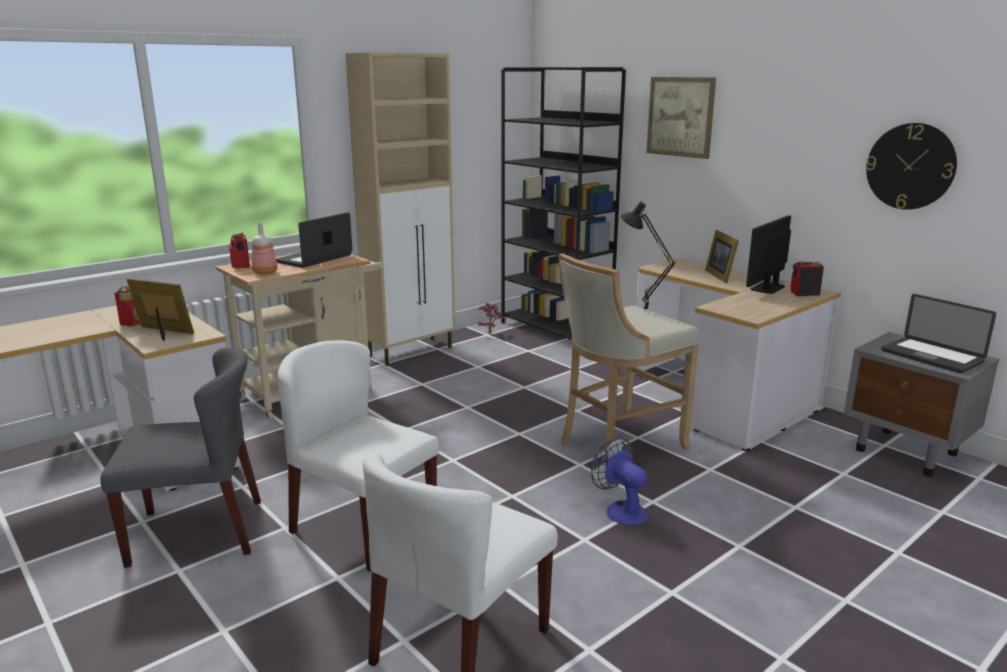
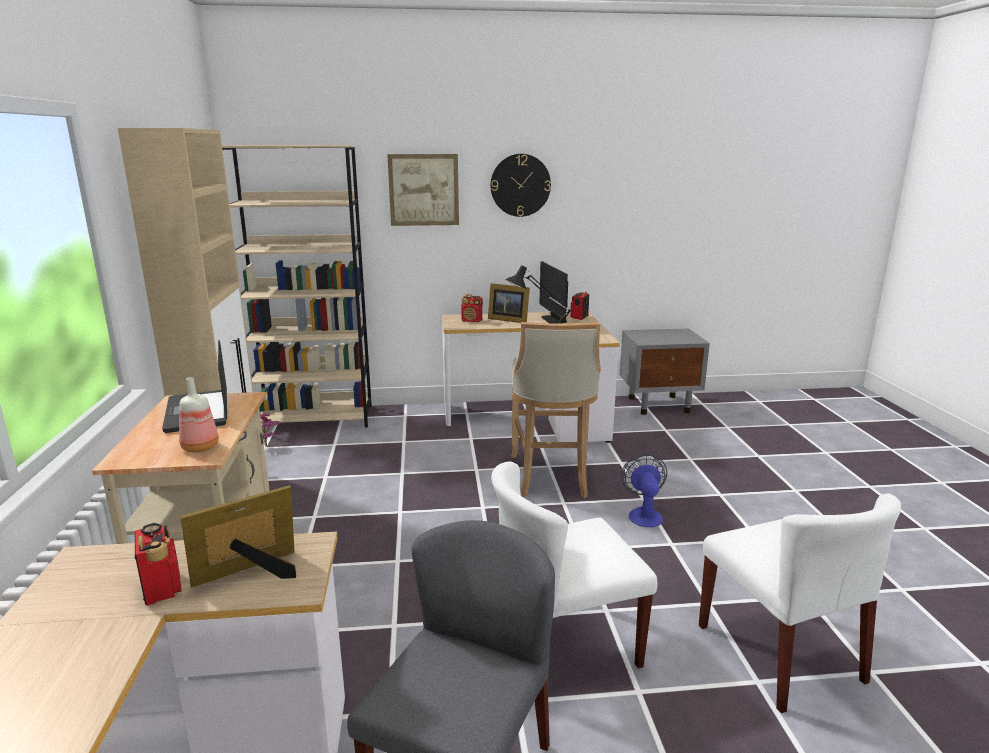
camera: 55 degrees left, 0 degrees up
radio [229,232,250,268] -> radio moved to [461,294,483,322]
black bookcase [501,67,626,340] -> beige bookcase [222,145,372,428]
fan [591,438,648,526] -> fan turned 90 degrees clockwise [621,454,667,527]
wall clock [866,123,957,210] -> wall clock moved to [490,154,551,217]
laptop [881,294,996,373] -> none

